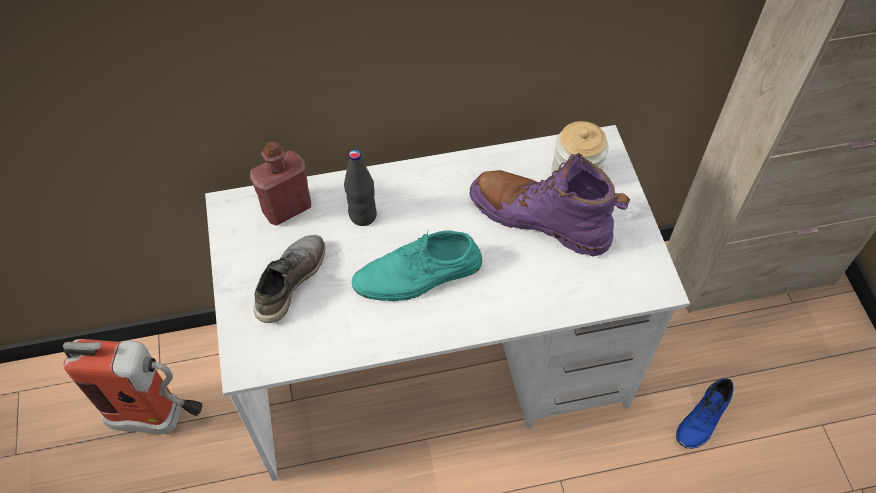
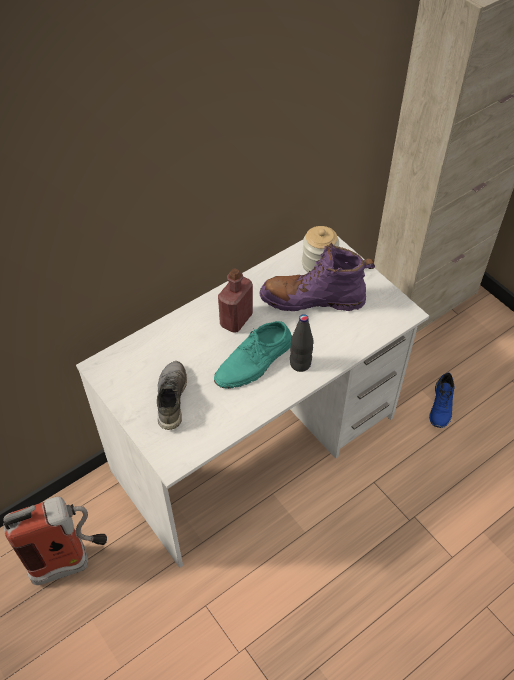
camera: 25 degrees left, 5 degrees down
red bottle [250,141,311,226] -> red bottle moved to [218,268,253,332]
black bottle [344,149,377,226] -> black bottle moved to [290,314,313,372]

